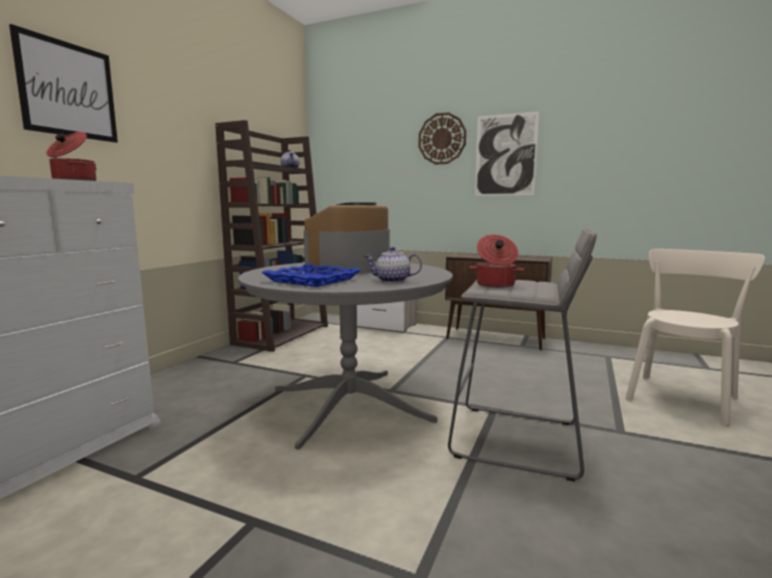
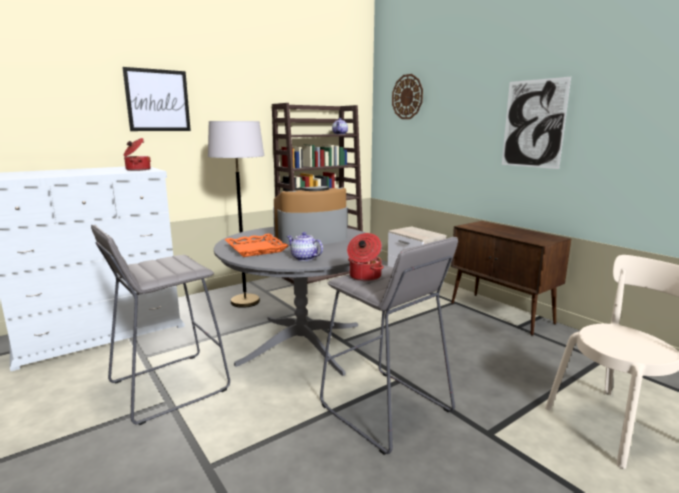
camera: 30 degrees right, 5 degrees up
blue tray [262,264,361,287] -> orange tray [224,233,289,257]
wall clock [419,112,466,165] -> wall clock moved to [392,74,423,119]
none -> grey stool [91,225,230,425]
none -> grey floor lamp [208,121,264,308]

